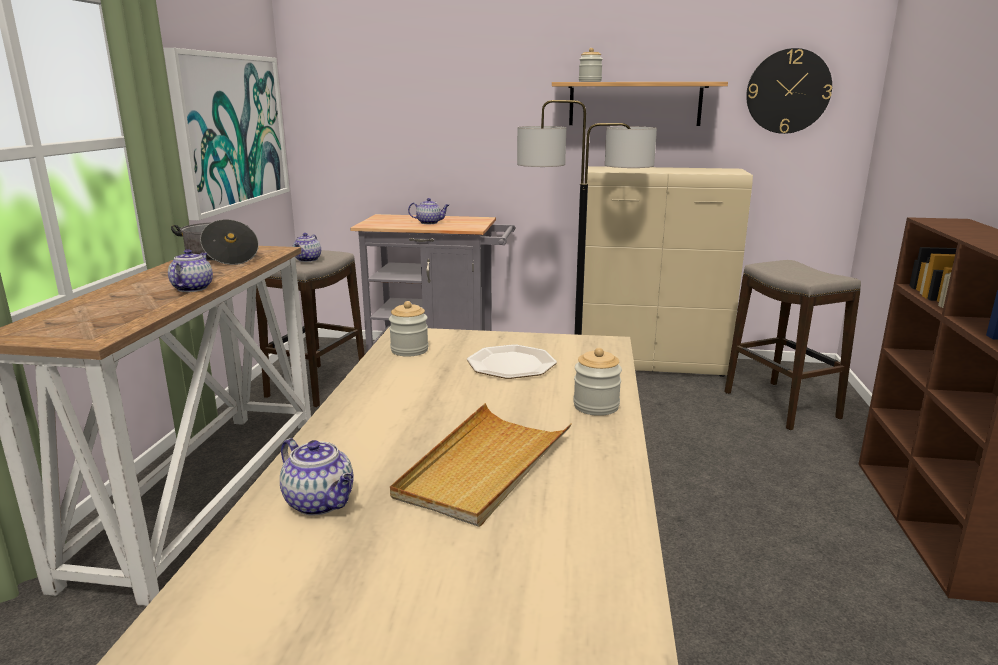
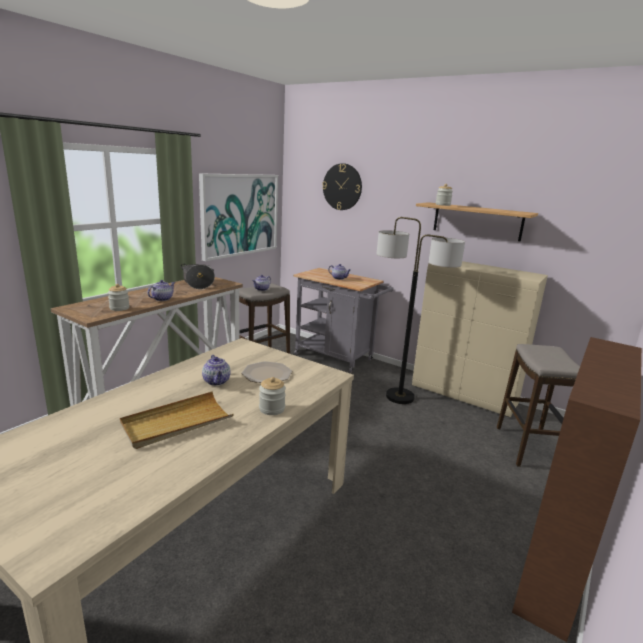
camera: 25 degrees right, 0 degrees up
teapot [280,438,354,516] -> teapot moved to [202,355,231,386]
jar [389,301,428,357] -> jar moved to [108,284,130,311]
wall clock [746,48,832,134] -> wall clock moved to [322,163,362,210]

